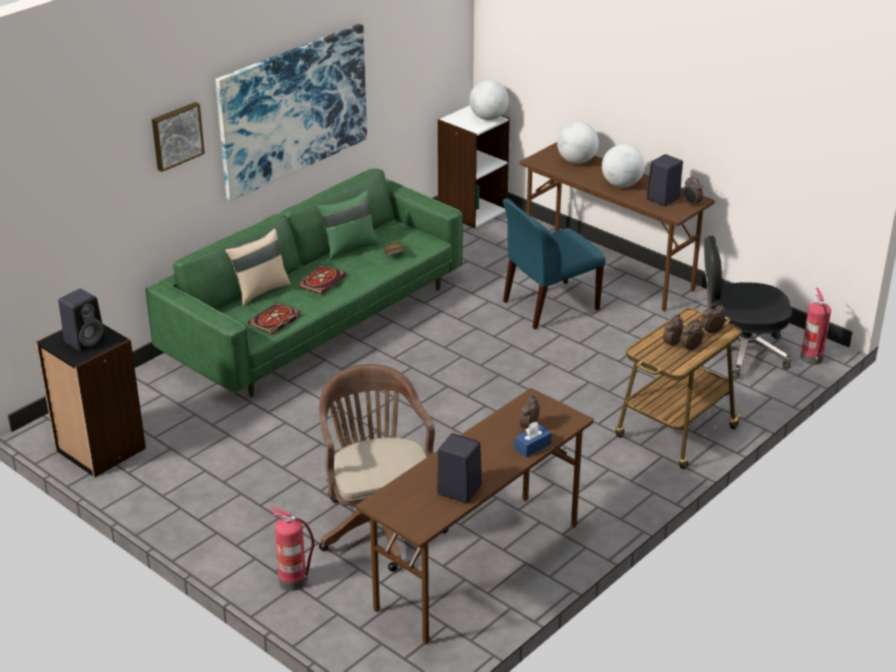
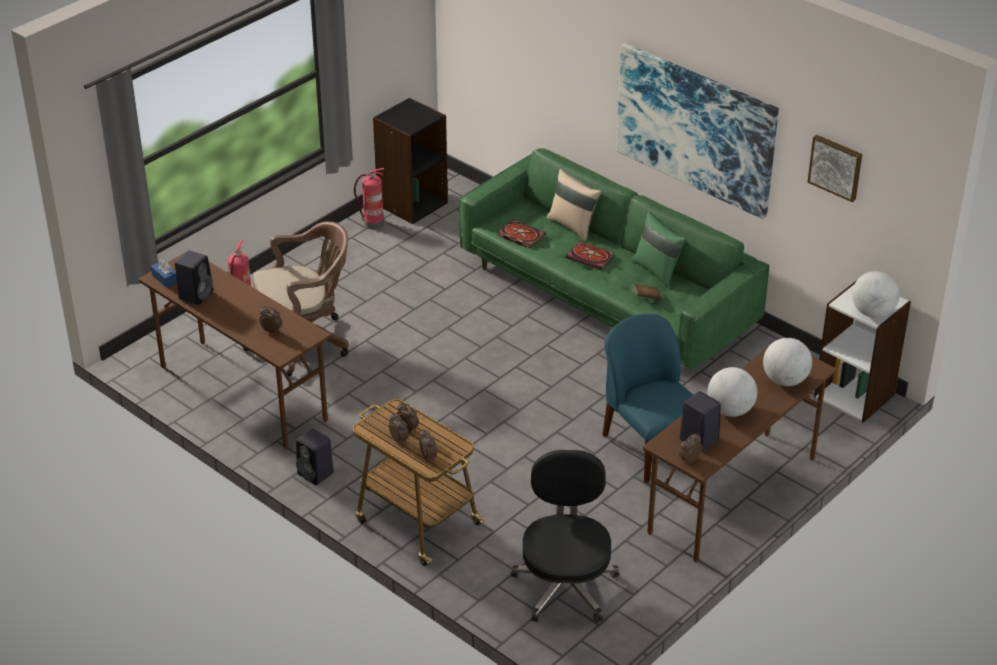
camera: 90 degrees right, 5 degrees up
black speaker [58,289,105,351] -> black speaker moved to [296,429,334,485]
picture [152,102,205,172] -> picture moved to [808,135,862,202]
blue tissue box [514,422,552,457] -> blue tissue box moved to [151,259,177,288]
fire extinguisher [800,288,831,365] -> fire extinguisher moved to [354,168,384,230]

